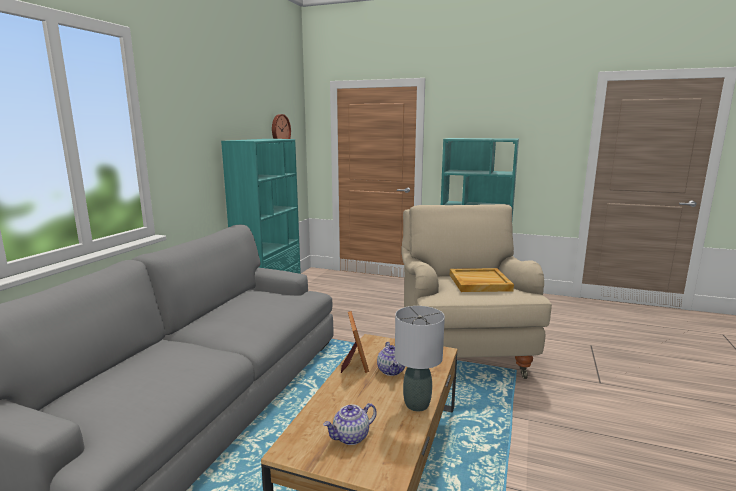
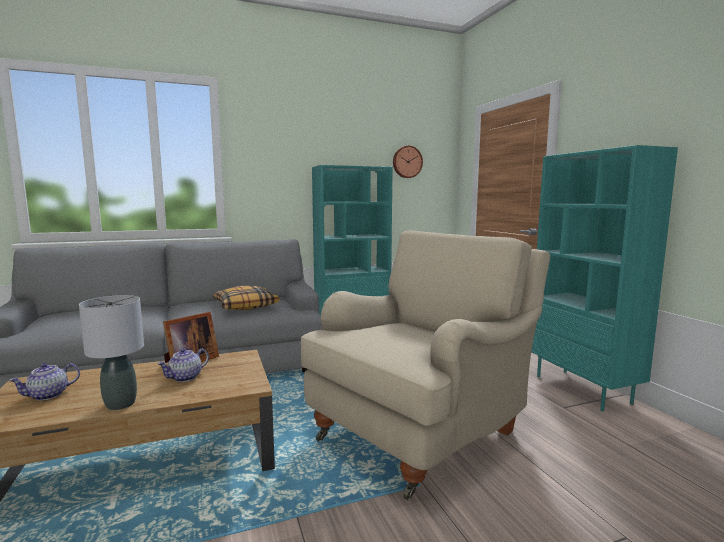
camera: 50 degrees right, 5 degrees down
teapot [323,403,377,445] -> teapot turned 60 degrees counterclockwise [9,363,80,401]
beige tray [450,268,514,292] -> none
none -> pillow [213,286,279,310]

